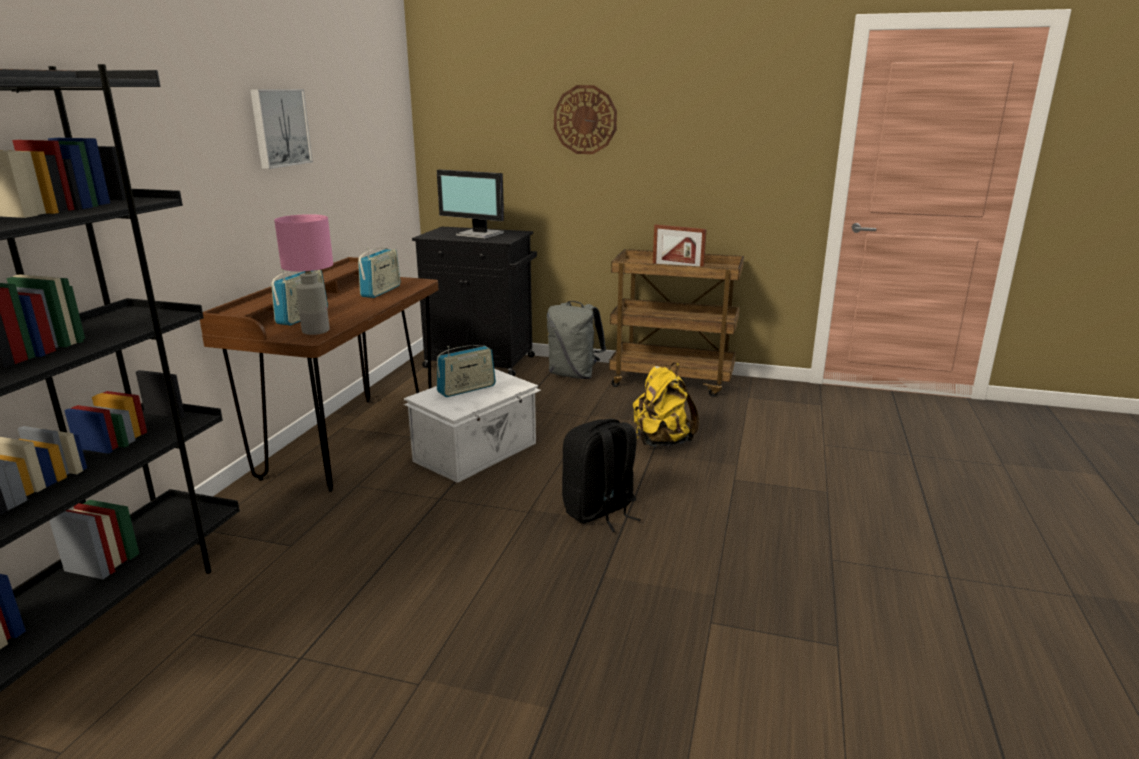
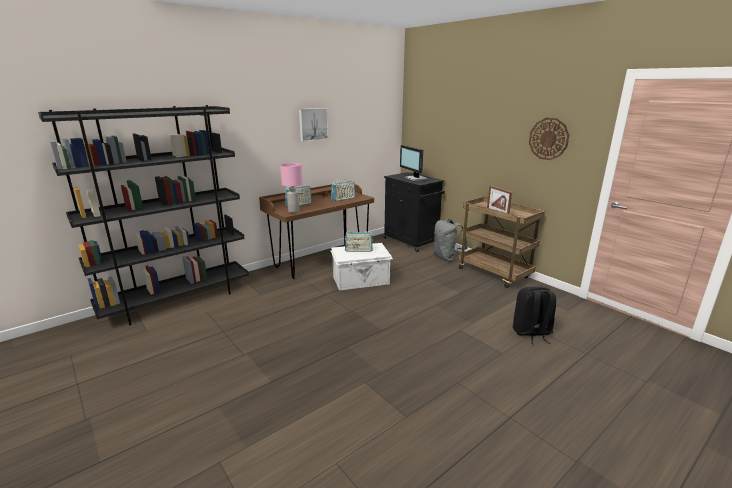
camera: 35 degrees right, 0 degrees up
wall clock [554,85,617,154] -> wall clock moved to [529,118,569,160]
black backpack [562,419,641,532] -> black backpack moved to [513,287,556,344]
yellow backpack [633,363,699,447] -> none

